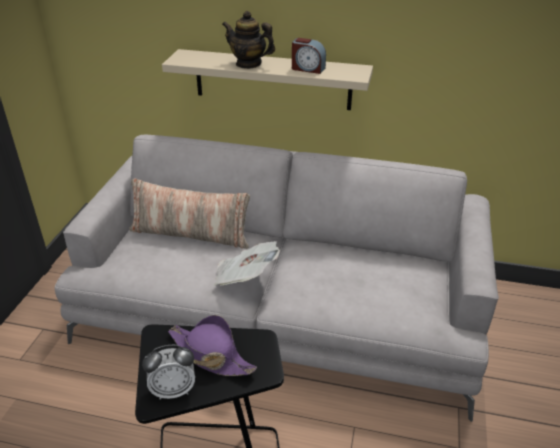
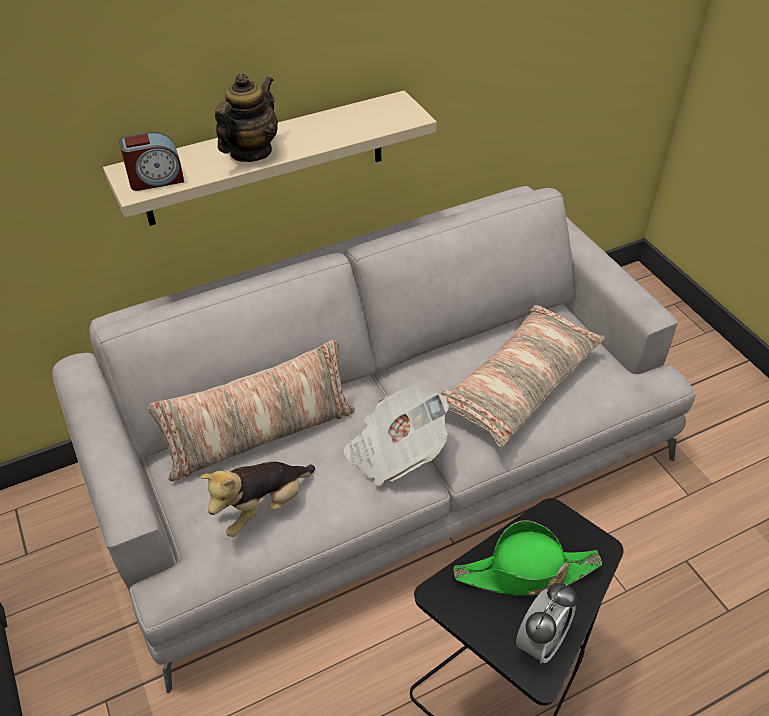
camera: 40 degrees left, 10 degrees up
purple hat [168,315,257,376] -> green hat [453,520,602,596]
teapot [222,11,275,69] -> teapot turned 135 degrees clockwise [215,73,278,162]
alarm clock [292,38,326,74] -> alarm clock moved to [119,132,184,191]
none -> plush toy [201,462,315,537]
none -> pillow [441,305,605,447]

